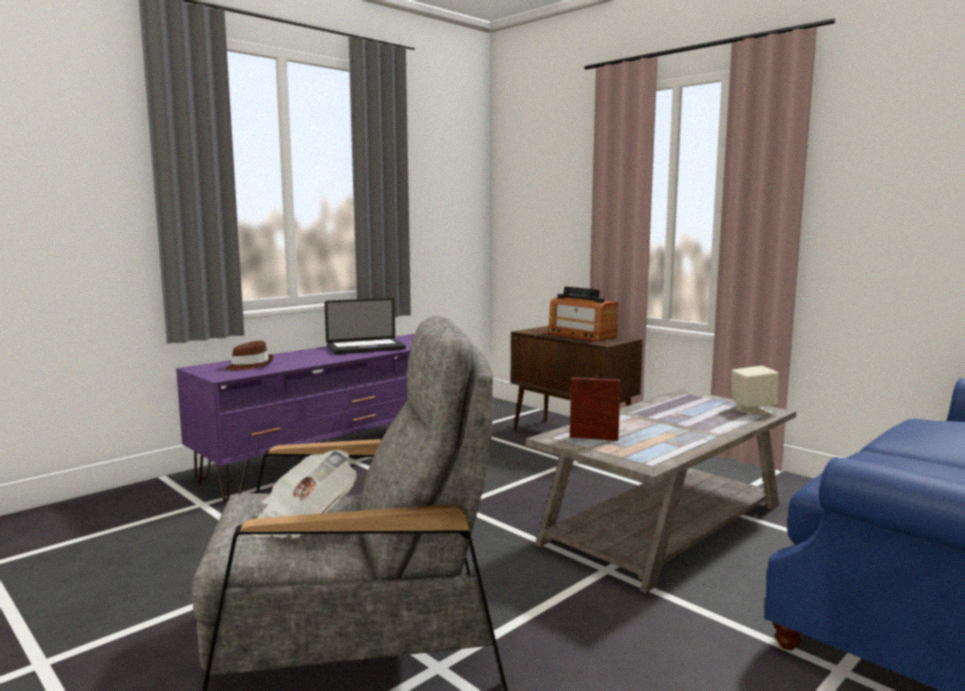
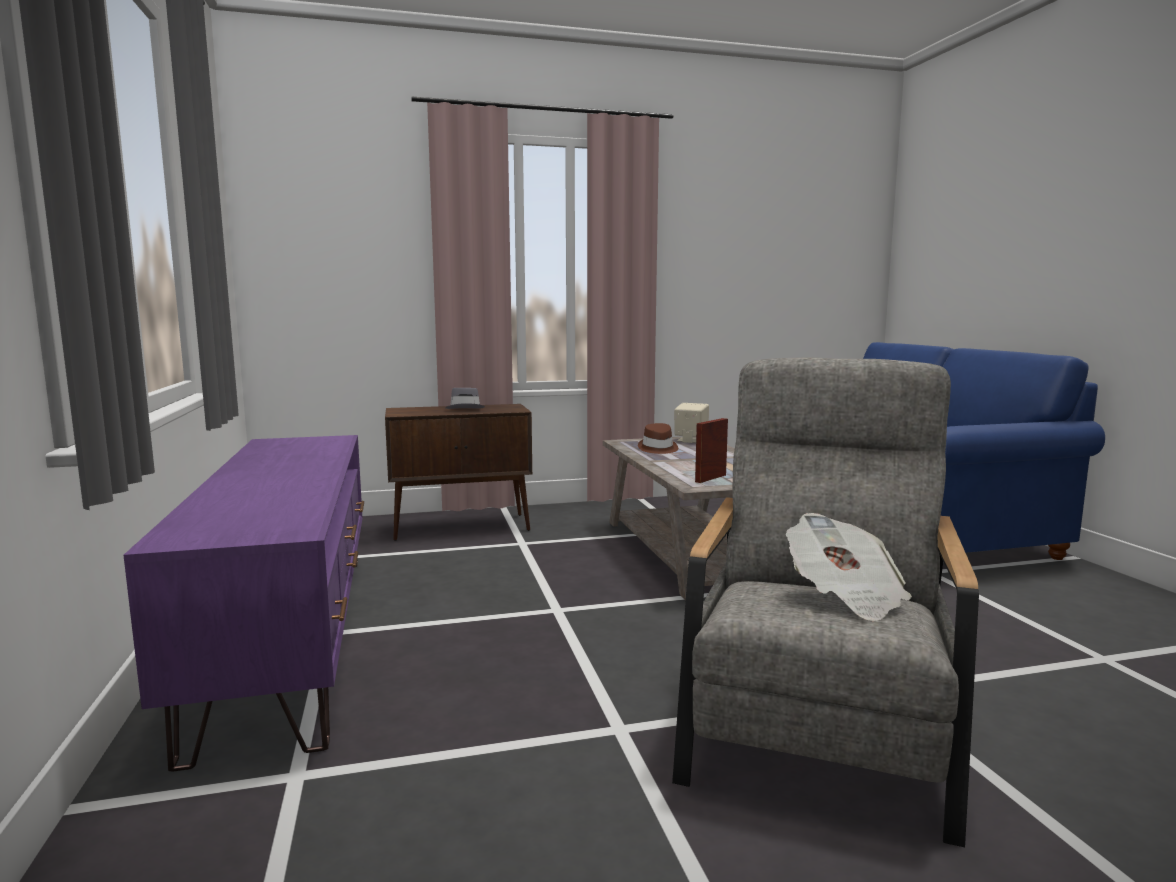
camera: 60 degrees left, 0 degrees up
brown hat [225,341,273,370] -> brown hat moved to [638,423,678,454]
laptop [324,298,406,354] -> none
radio [548,287,618,342] -> grey hat [446,388,485,409]

